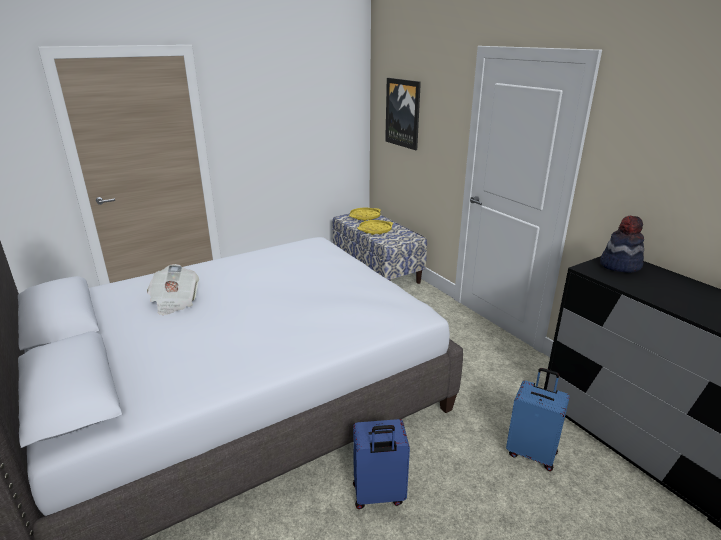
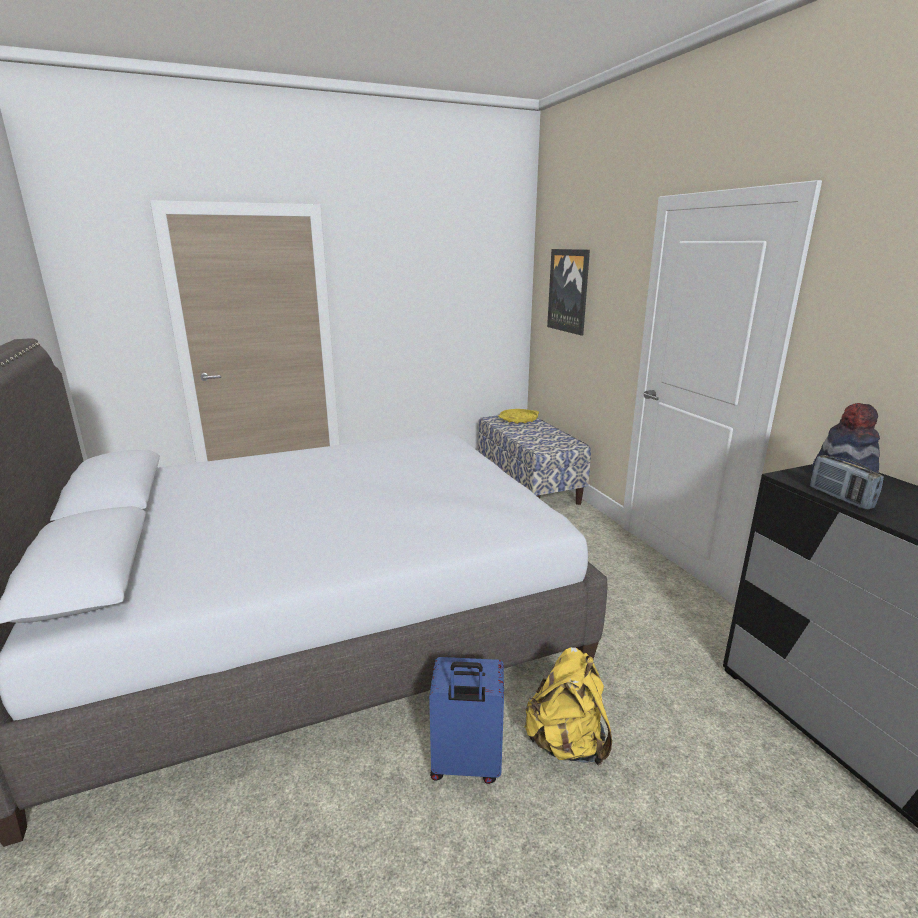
camera: 10 degrees right, 5 degrees down
newspaper [147,264,199,315] -> none
yellow tray [357,220,393,235] -> none
blue suitcase [506,368,570,471] -> none
none -> yellow backpack [524,647,612,766]
none -> radio [810,455,884,510]

